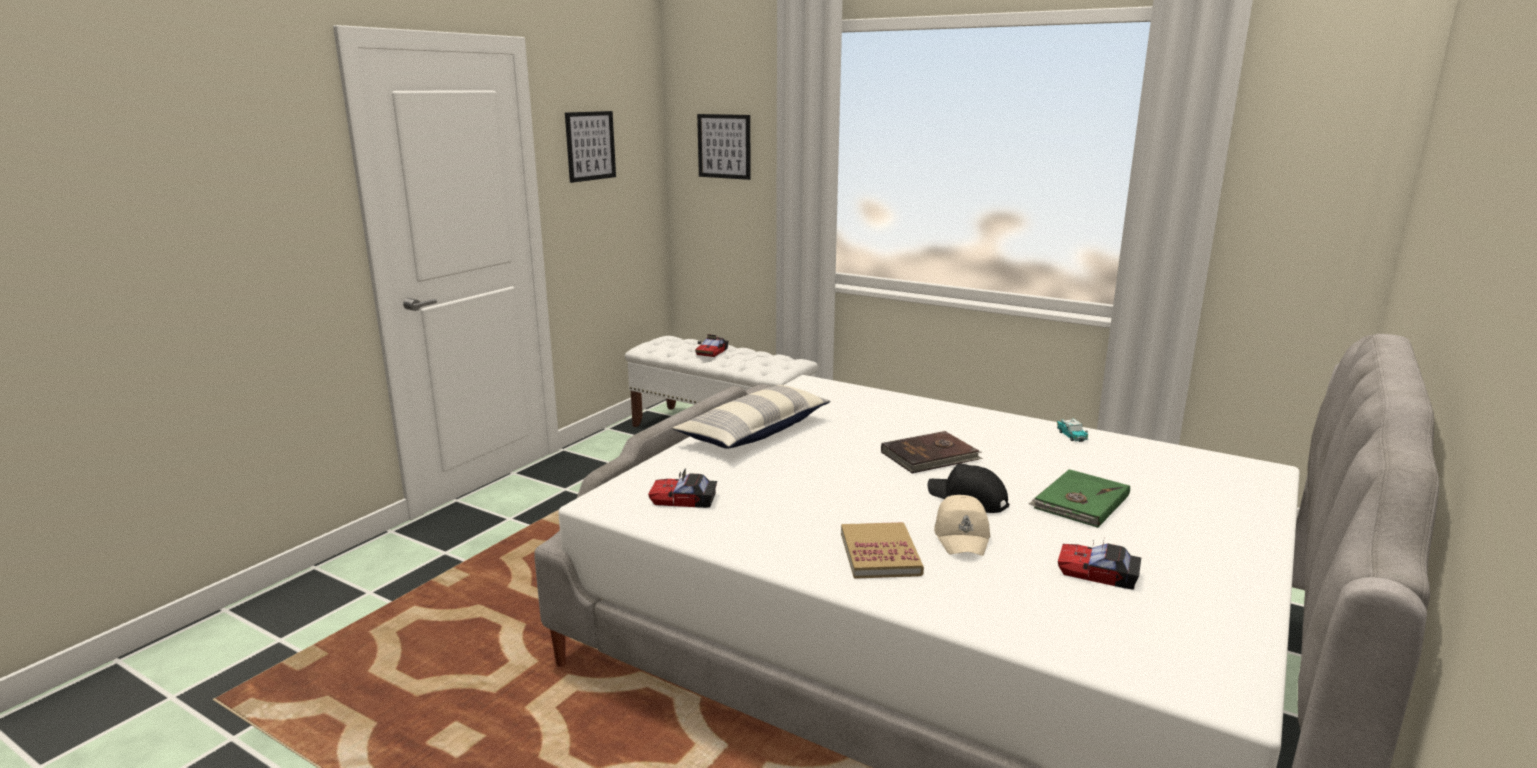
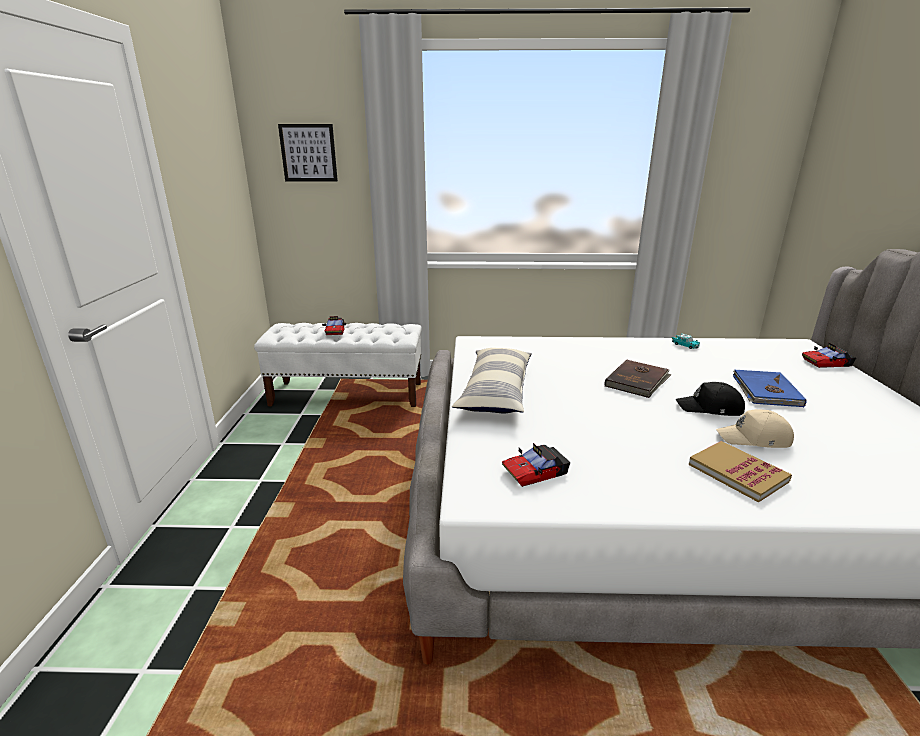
camera: 30 degrees left, 5 degrees up
picture [565,111,616,183] -> none
beige cap [934,495,990,556] -> beige cap turned 120 degrees clockwise [716,409,794,448]
green book [1029,469,1130,528] -> blue book [733,370,807,407]
toy car [1058,541,1141,590] -> toy car moved to [802,343,856,368]

